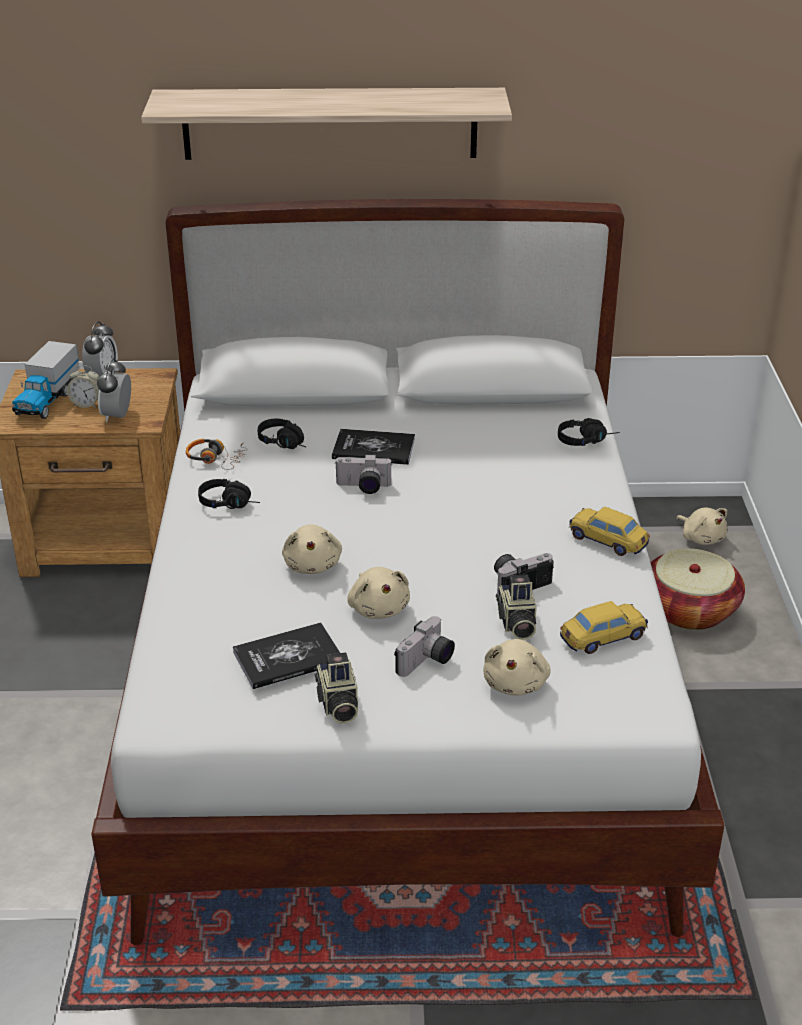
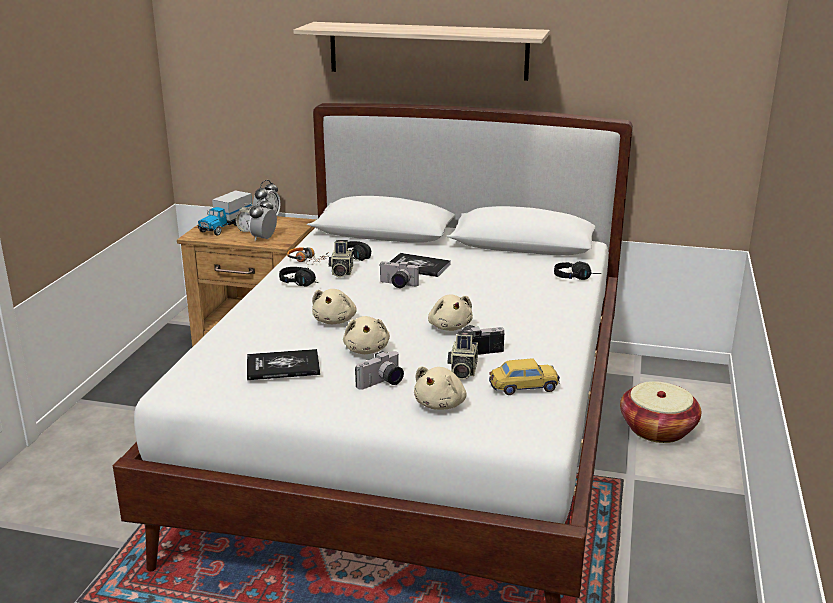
camera: 15 degrees right, 10 degrees down
camera [315,652,358,724] -> camera moved to [329,240,353,278]
toy car [569,507,650,556] -> none
beige plush toy [676,508,727,545] -> beige plush toy moved to [428,295,473,331]

